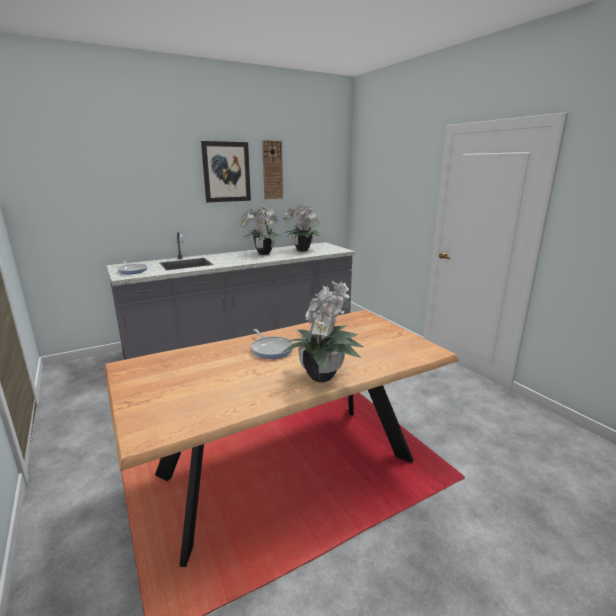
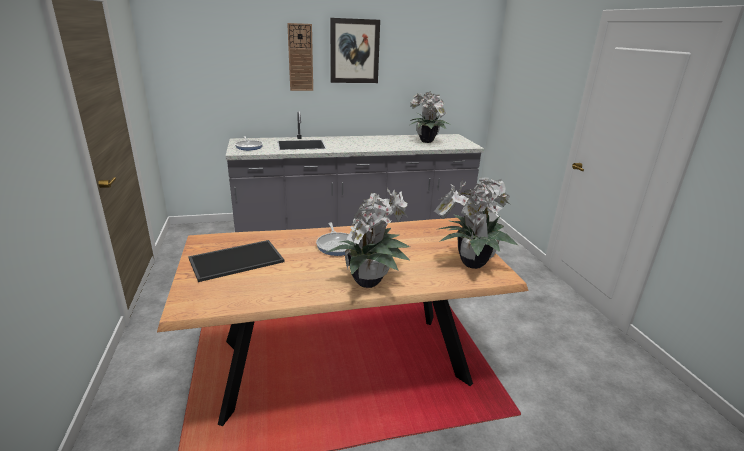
camera: 15 degrees right, 5 degrees up
potted plant [239,206,283,255] -> potted plant moved to [434,177,518,269]
wall clock [262,140,283,199] -> wall clock moved to [287,23,313,91]
none -> tray [188,240,284,282]

